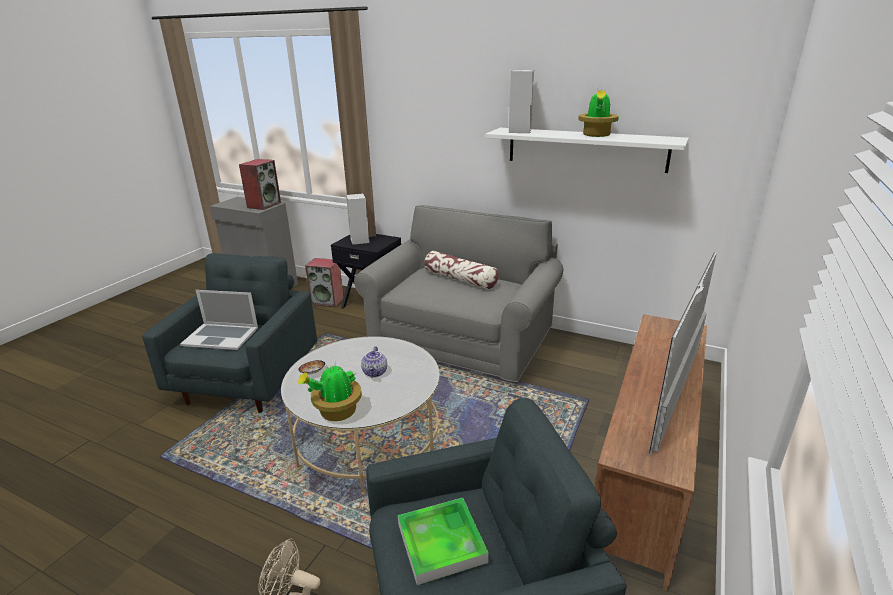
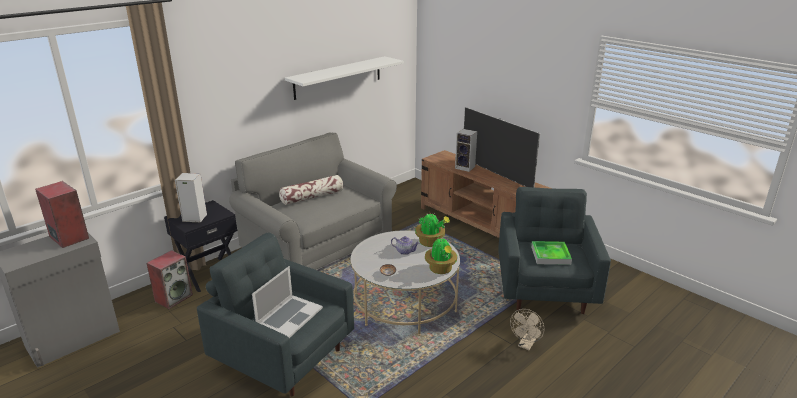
camera: 70 degrees left, 0 degrees up
speaker [509,70,534,133] -> speaker moved to [455,129,477,172]
potted plant [578,90,619,137] -> potted plant moved to [415,213,450,247]

